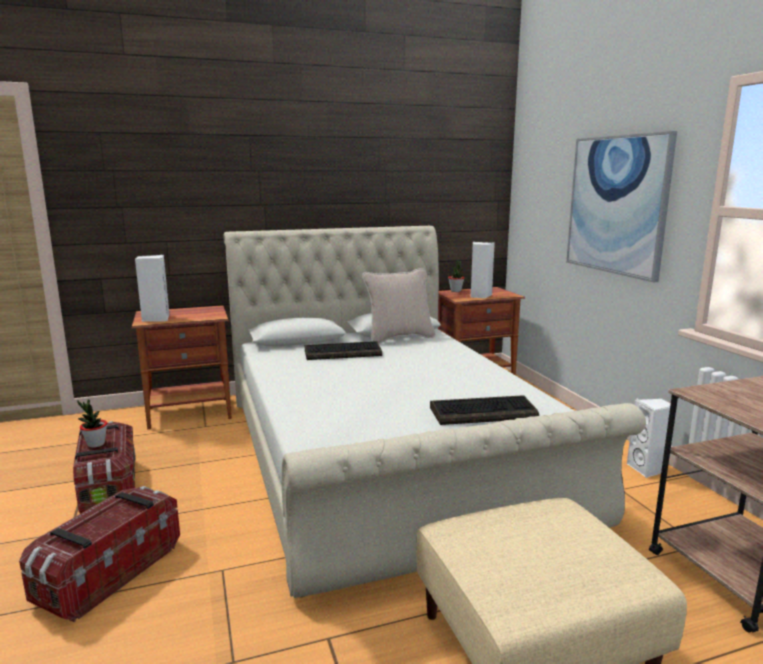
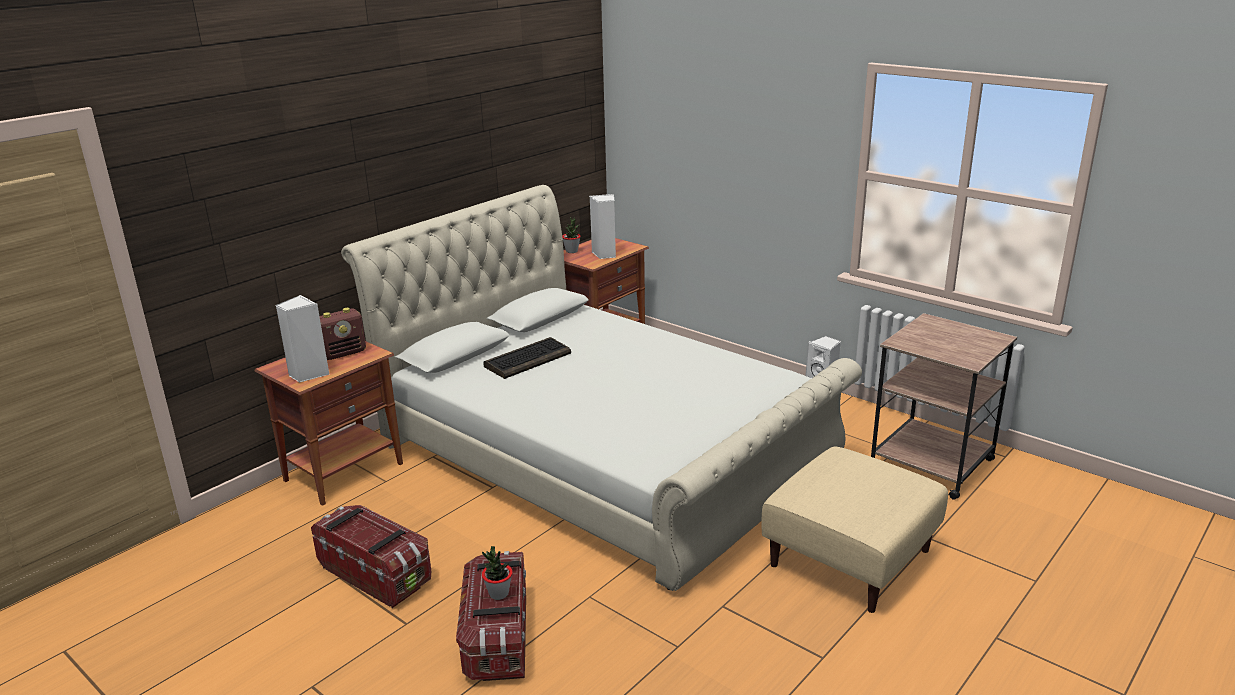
camera: 30 degrees left, 10 degrees up
potted plant [77,399,107,448] -> potted plant moved to [482,546,513,600]
beige pillow [362,268,435,344] -> none
keyboard [430,395,539,425] -> none
picture [566,131,677,283] -> none
none -> radio [320,308,366,360]

